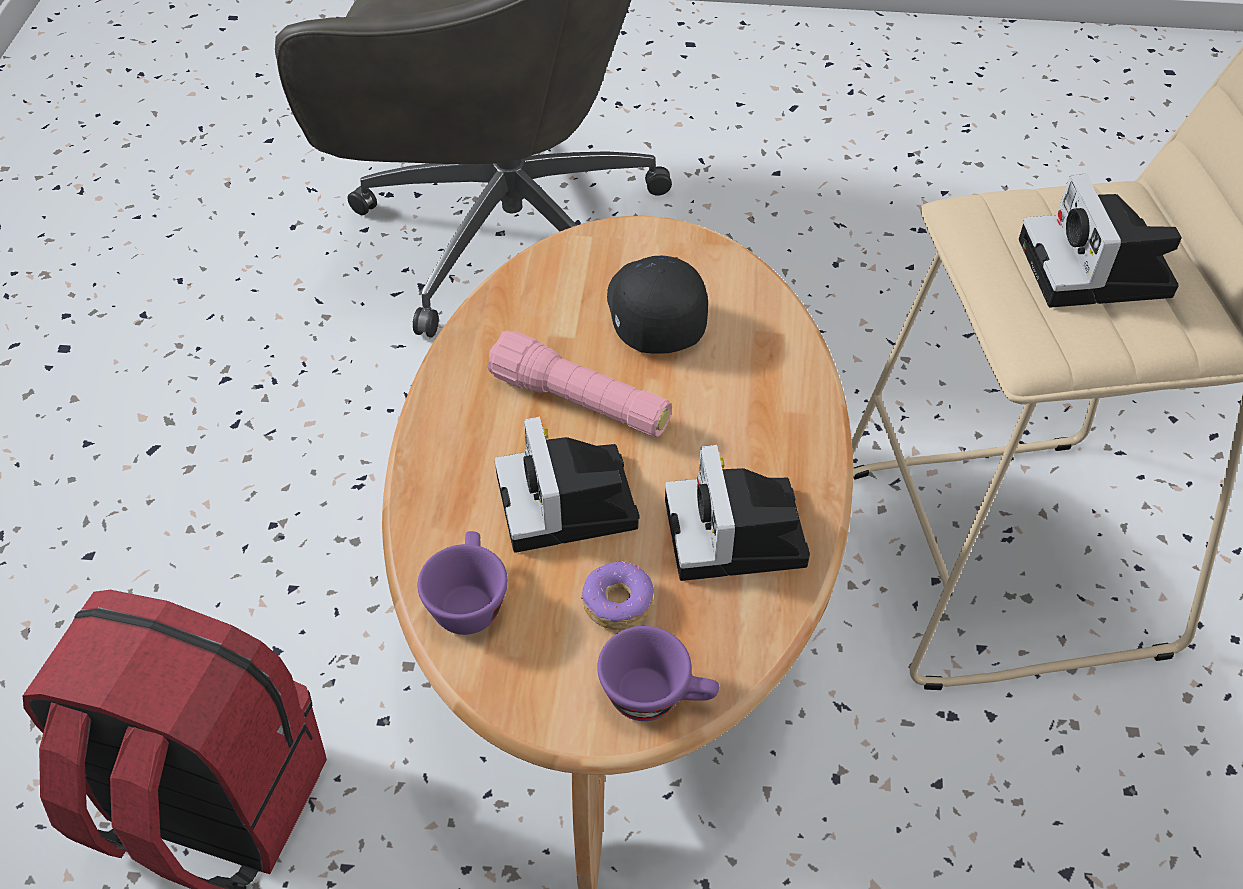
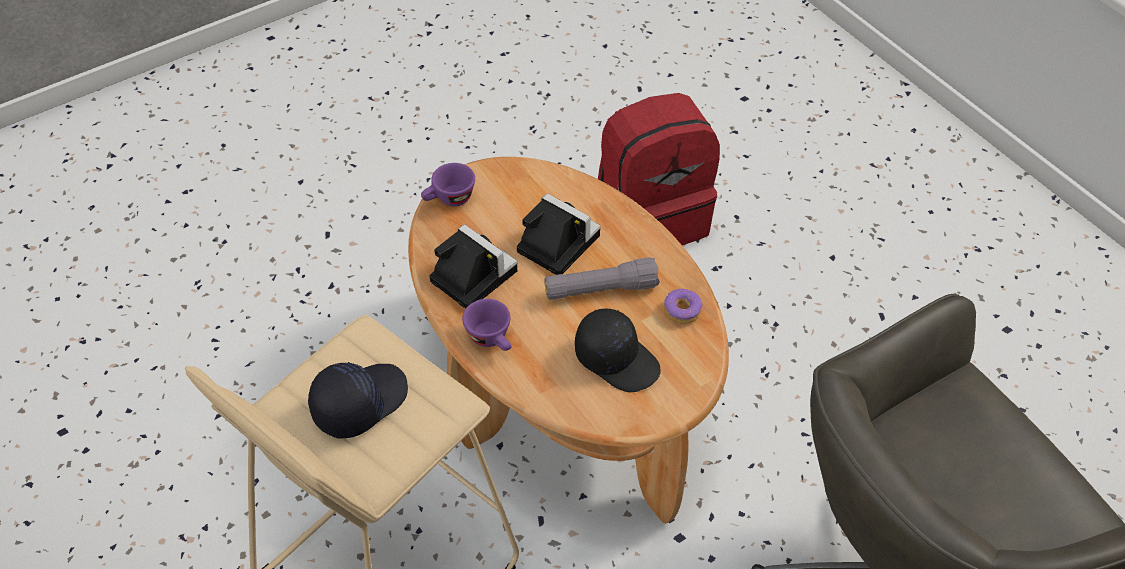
camera: 140 degrees right, 0 degrees up
purple cup [417,531,508,635] -> purple cup moved to [462,299,512,351]
pink flashlight [487,331,672,437] -> grey flashlight [544,257,660,300]
donut [581,561,654,630] -> donut moved to [664,289,702,324]
camera [1019,174,1182,308] -> black cap [308,362,408,439]

